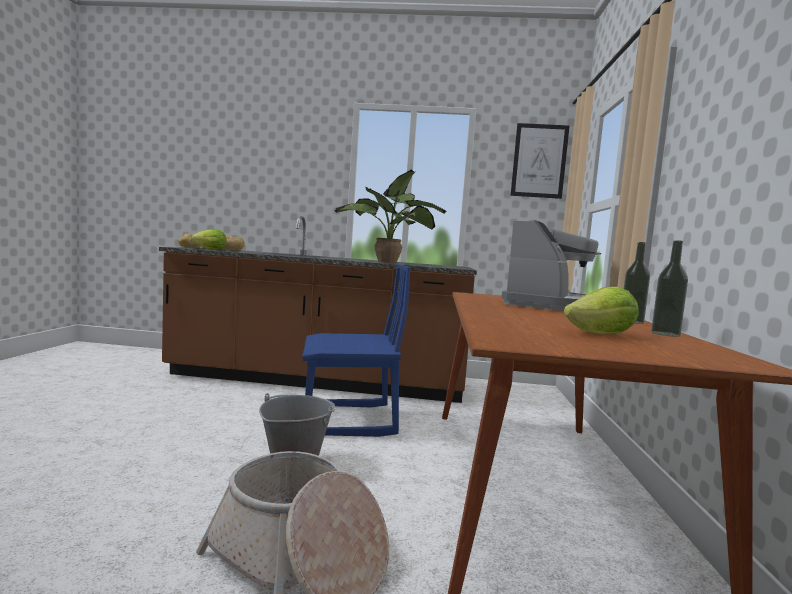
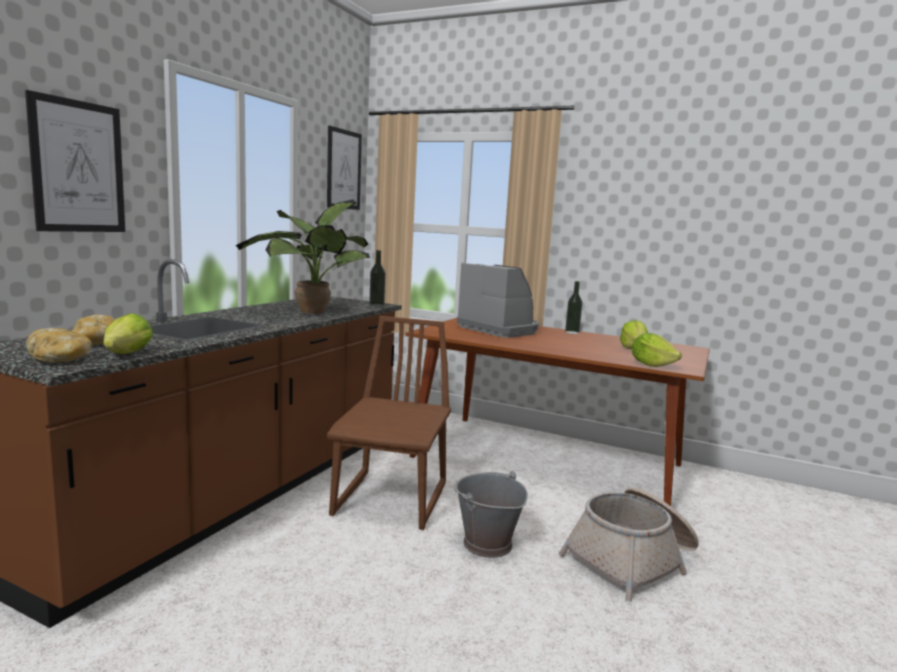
camera: 70 degrees left, 5 degrees up
blue chair [302,264,411,437] -> brown chair [327,316,451,530]
bottle [651,240,688,337] -> bottle moved to [369,250,386,307]
none -> picture [25,90,125,232]
none -> lettuce [632,333,682,367]

